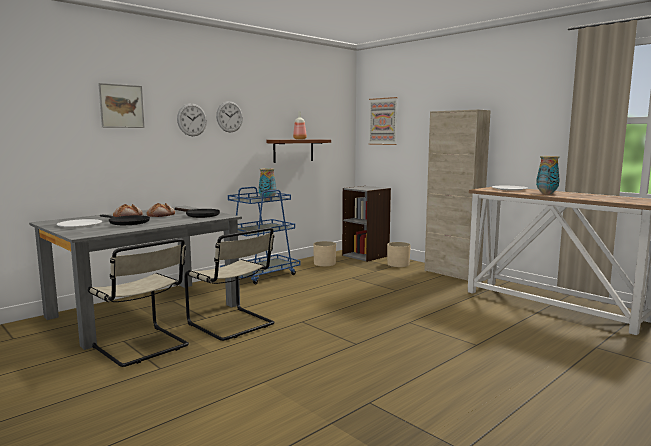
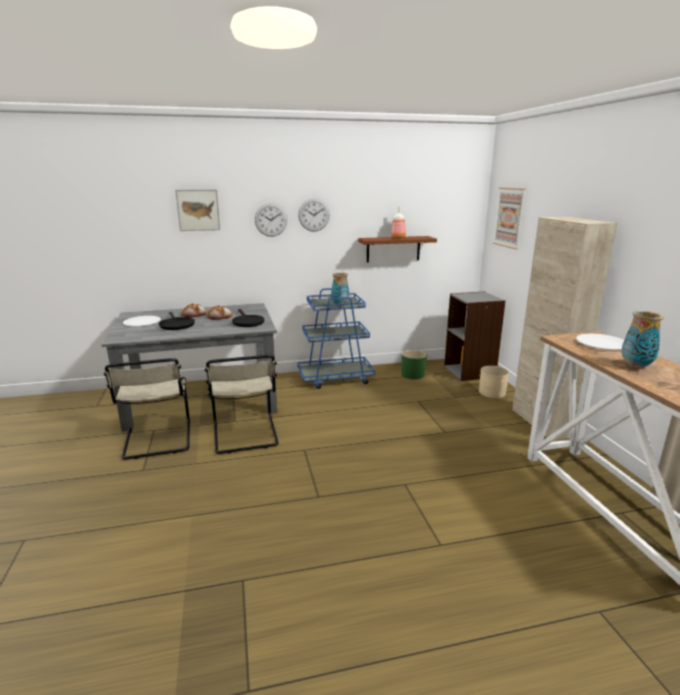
camera: 30 degrees right, 10 degrees up
beige planter [313,241,336,266] -> green planter [401,350,427,379]

